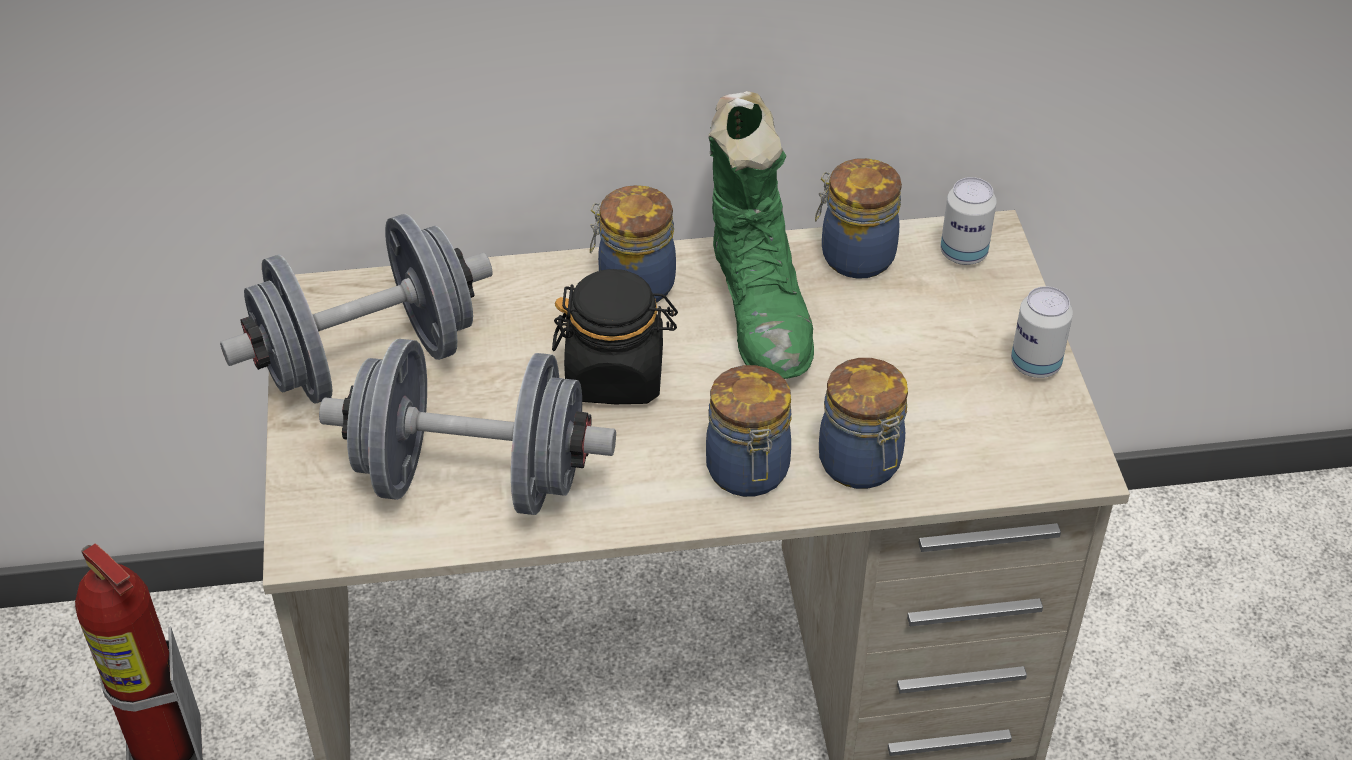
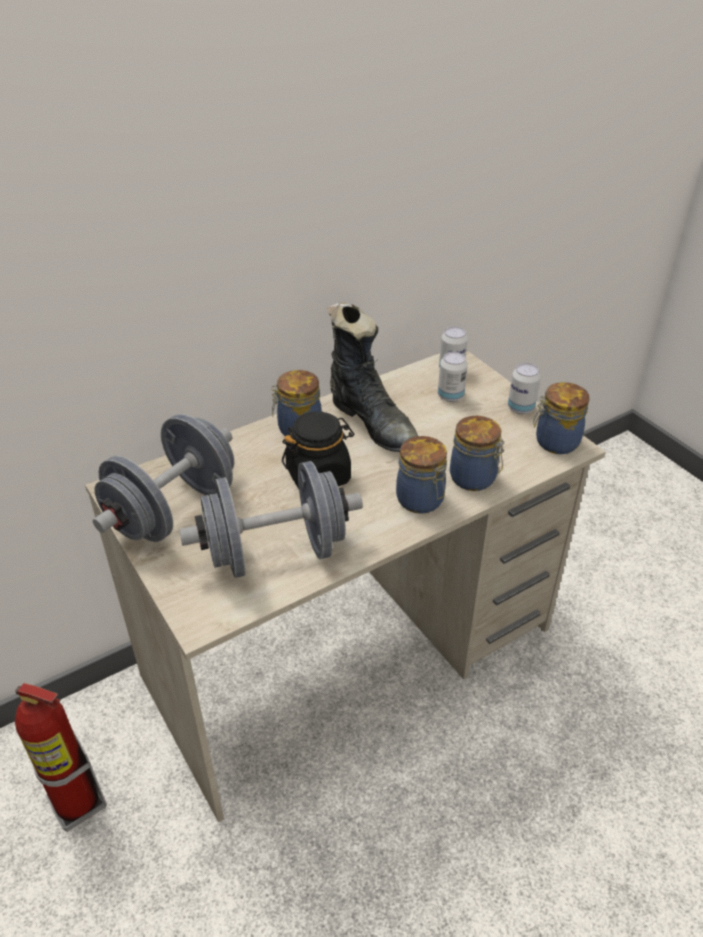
camera: 25 degrees left, 5 degrees down
green boot [708,91,814,379] -> black boot [327,303,418,452]
jar [815,158,902,279] -> jar moved to [533,382,589,454]
none -> can [438,352,468,402]

